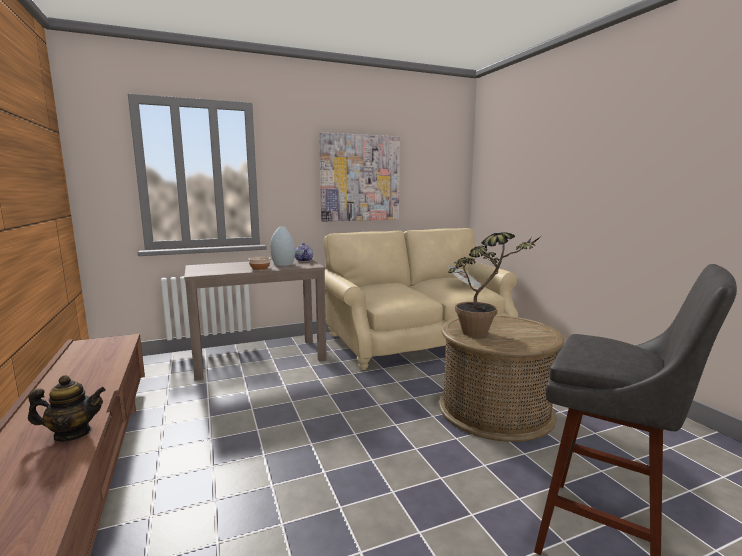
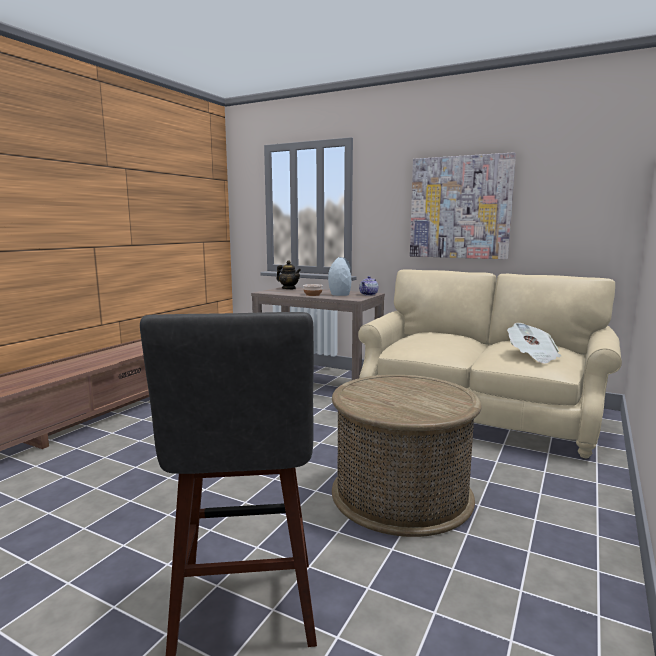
camera: 50 degrees right, 0 degrees up
teapot [28,375,106,442] -> teapot moved to [276,260,301,289]
potted plant [448,232,540,337] -> none

